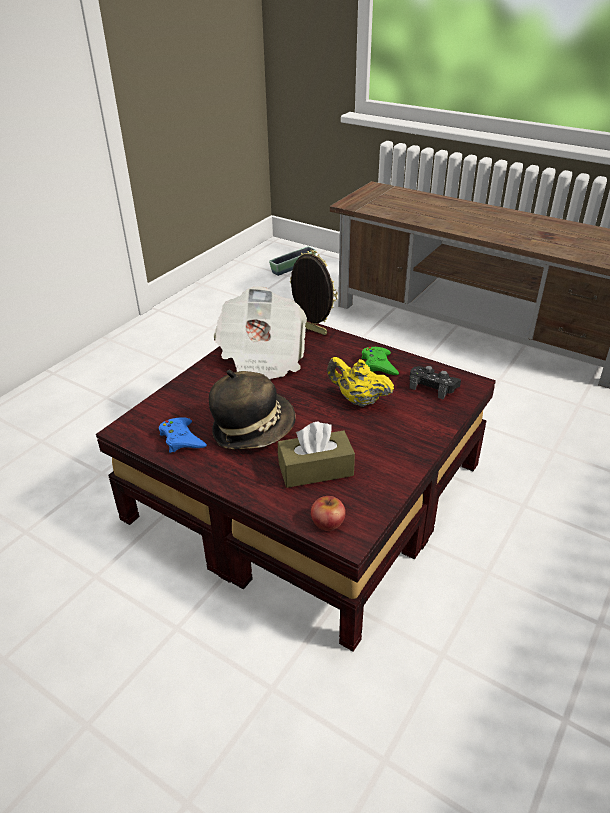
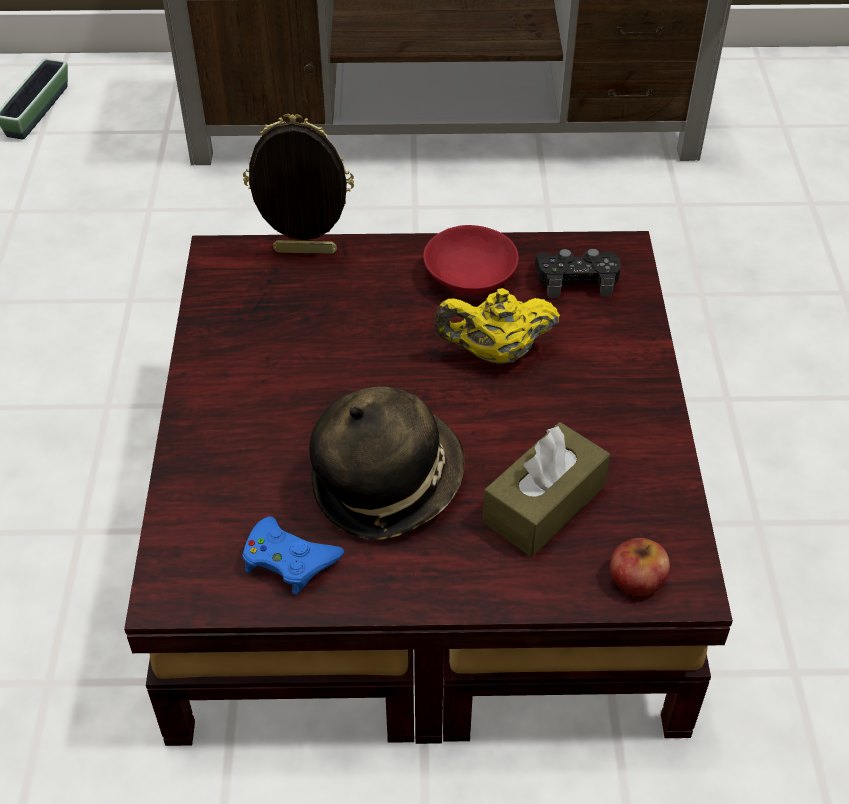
camera: 35 degrees left, 10 degrees up
newspaper [213,286,307,380] -> none
green game controller [362,347,399,375] -> red bowl [423,225,519,294]

